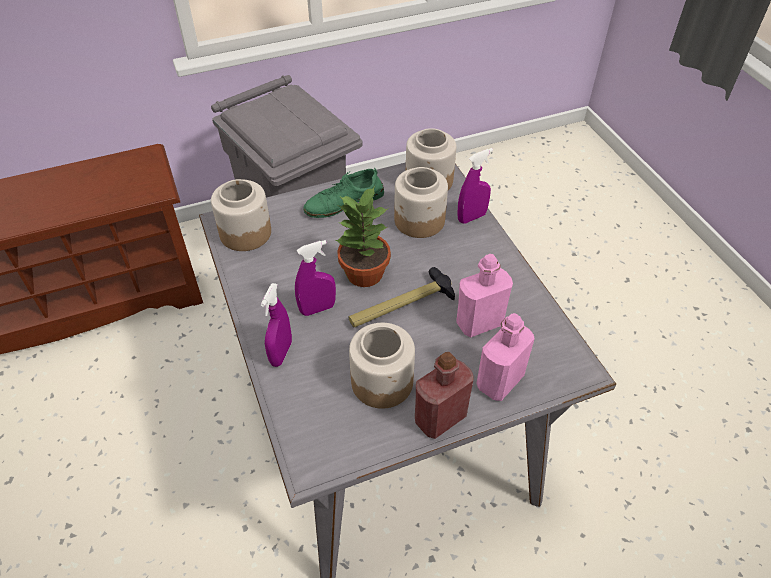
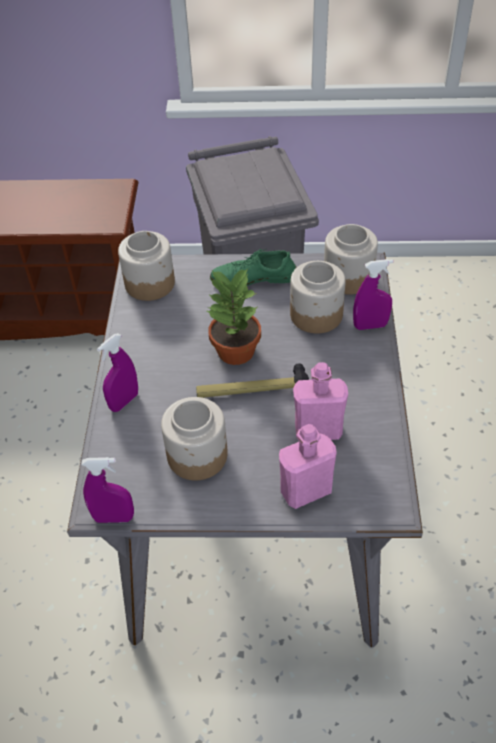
camera: 25 degrees right, 0 degrees up
purple spray bottle [295,240,336,316] -> purple spray bottle moved to [81,457,134,523]
red bottle [415,352,474,439] -> none

